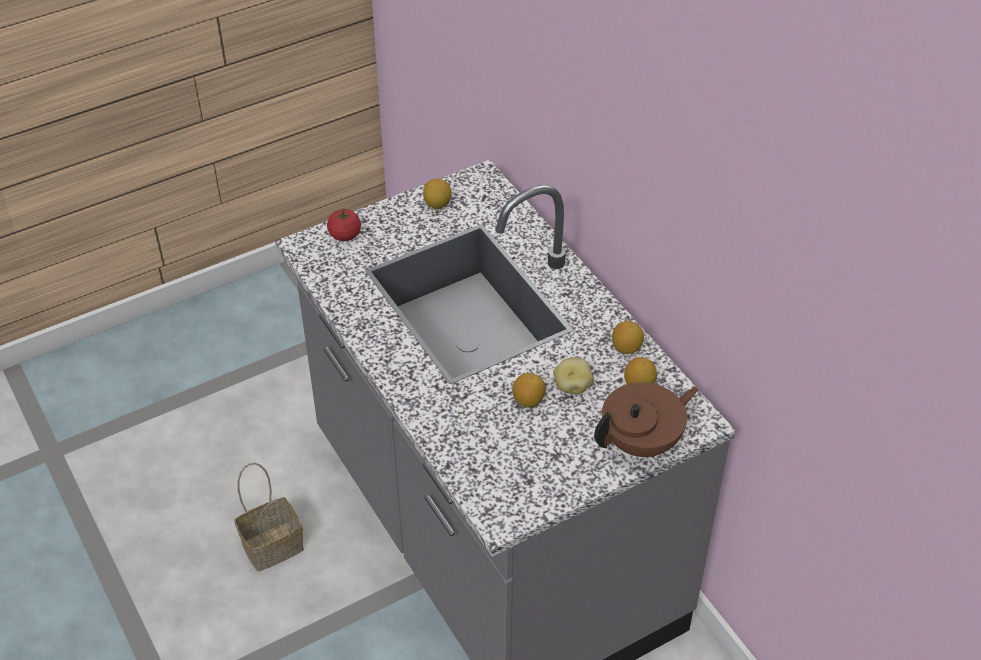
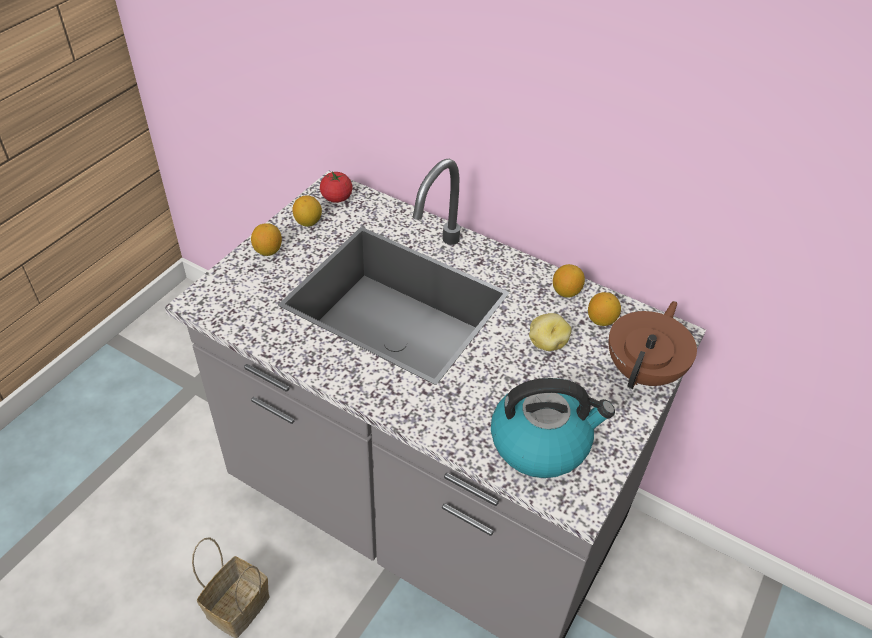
camera: 30 degrees left, 0 degrees up
tomato [327,209,361,241] -> tomato moved to [320,171,353,203]
lemon [512,373,546,408] -> lemon moved to [251,223,282,256]
none -> kettle [491,378,615,478]

